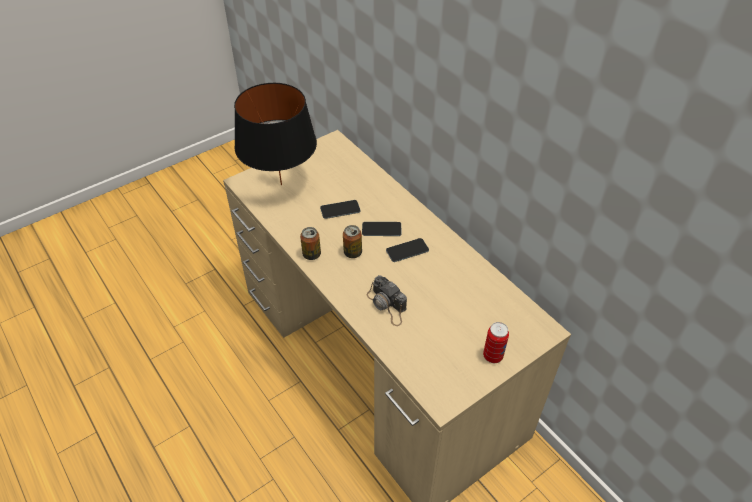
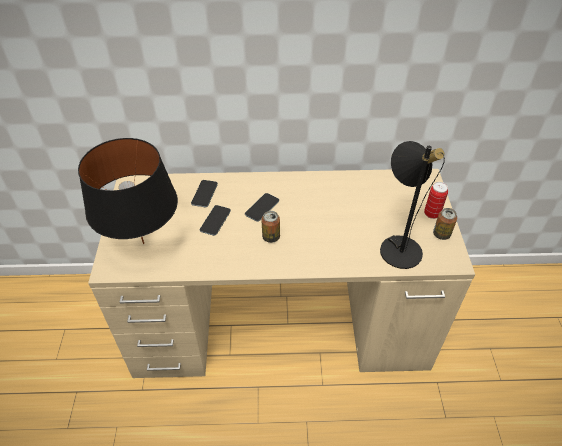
camera: 55 degrees left, 0 degrees up
can [300,227,321,260] -> can moved to [433,208,457,240]
camera [367,275,407,326] -> none
phone [386,238,429,262] -> phone moved to [191,180,218,207]
none -> black table lamp [380,141,445,269]

